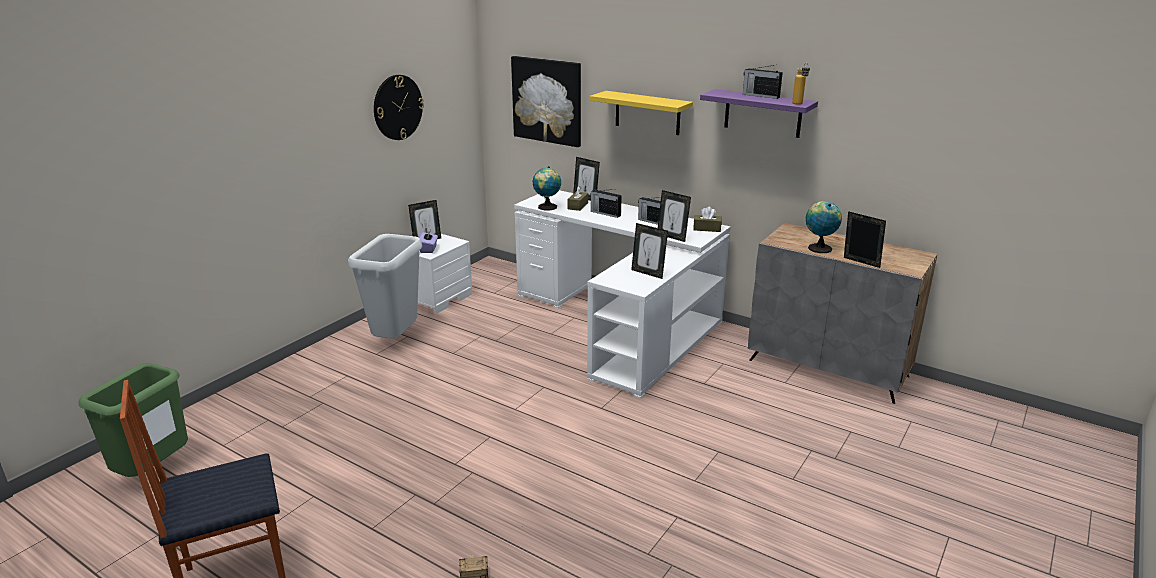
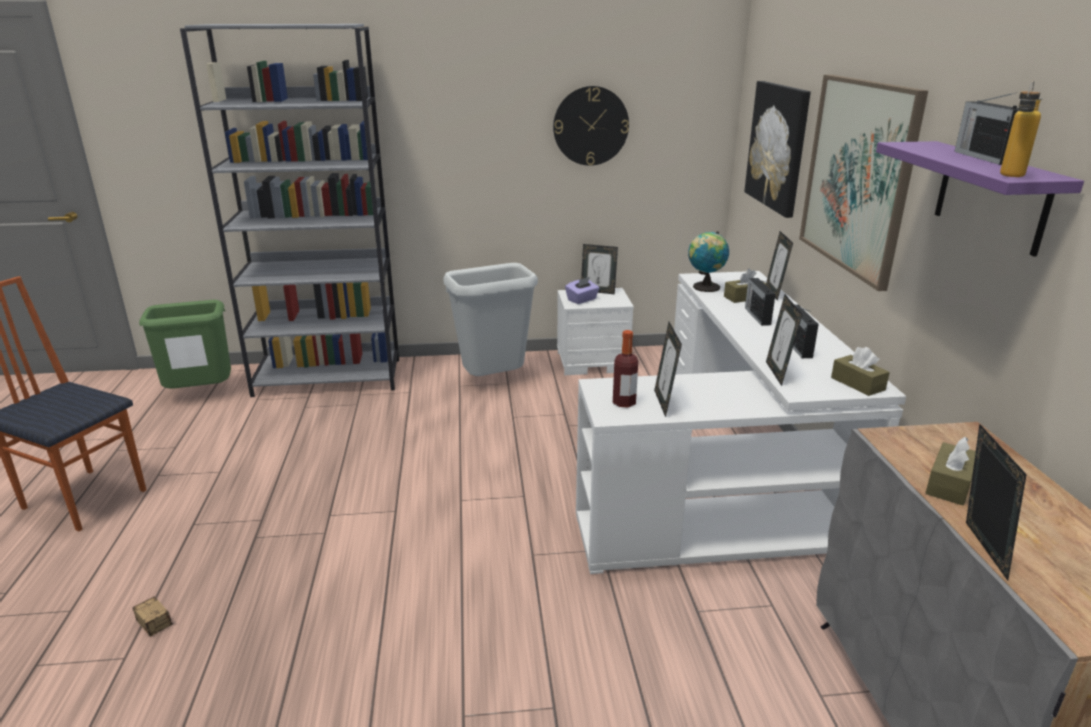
camera: 50 degrees right, 0 degrees up
yellow shelf [589,91,693,135] -> picture [799,75,928,291]
globe [806,201,842,253] -> brown tissue box [925,437,976,505]
none -> grey bookcase [180,24,399,397]
none -> bottle [613,330,638,407]

